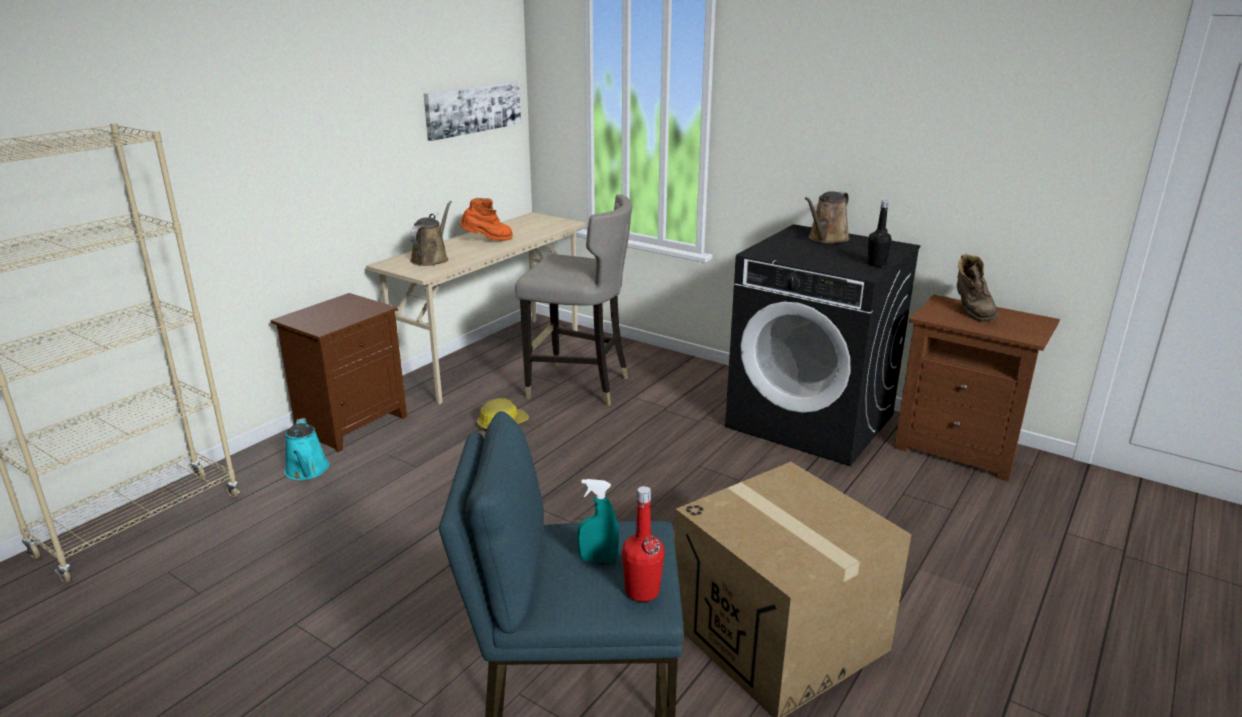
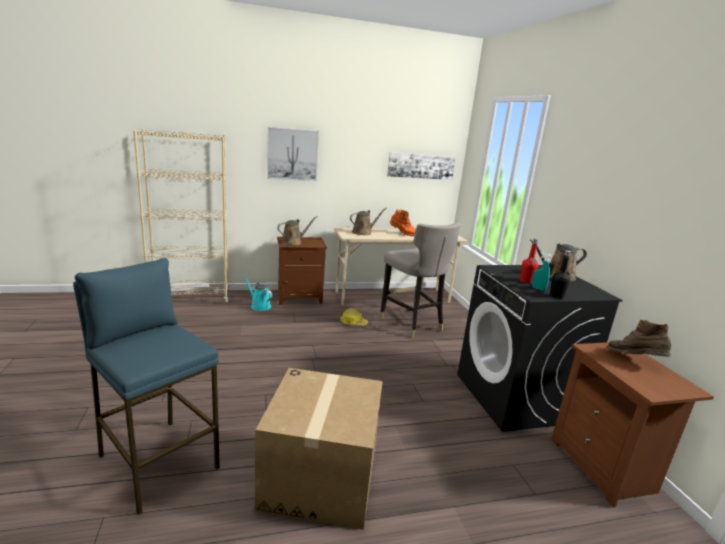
camera: 40 degrees right, 5 degrees down
turquoise watering can [285,418,330,480] -> turquoise watering can turned 105 degrees clockwise [243,275,272,311]
turquoise spray bottle [577,479,619,563] -> turquoise spray bottle moved to [532,252,552,291]
red bottle [622,486,664,602] -> red bottle moved to [520,239,538,283]
brown boot [957,254,999,322] -> brown boot turned 105 degrees clockwise [606,320,671,356]
none -> picture [267,127,319,182]
none -> brown watering can [277,216,318,245]

